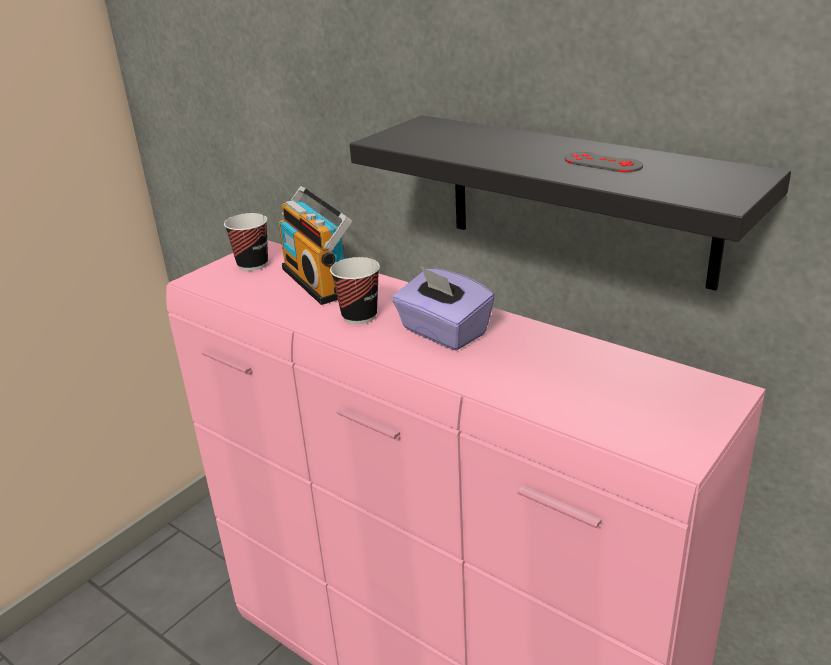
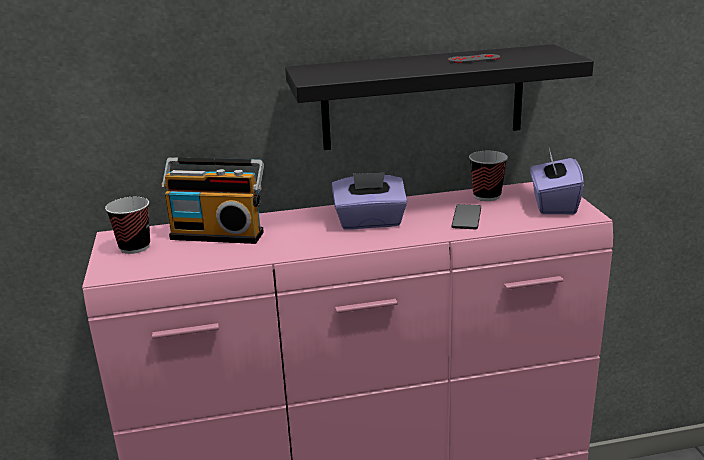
camera: 50 degrees left, 5 degrees down
cup [330,257,380,324] -> cup moved to [469,151,508,201]
none -> phone [451,204,481,229]
none -> purple tissue box [530,148,584,214]

